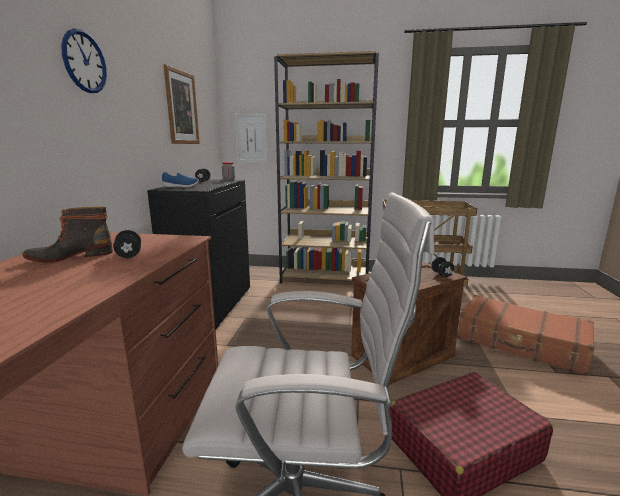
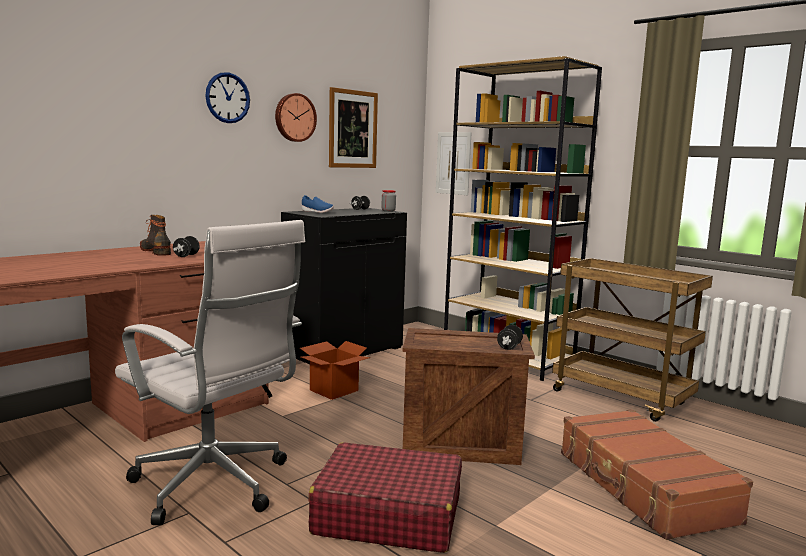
camera: 35 degrees right, 5 degrees down
boot [22,207,113,263] -> boot turned 45 degrees clockwise [140,215,171,256]
none -> wall clock [275,93,317,142]
none -> cardboard box [300,341,371,400]

